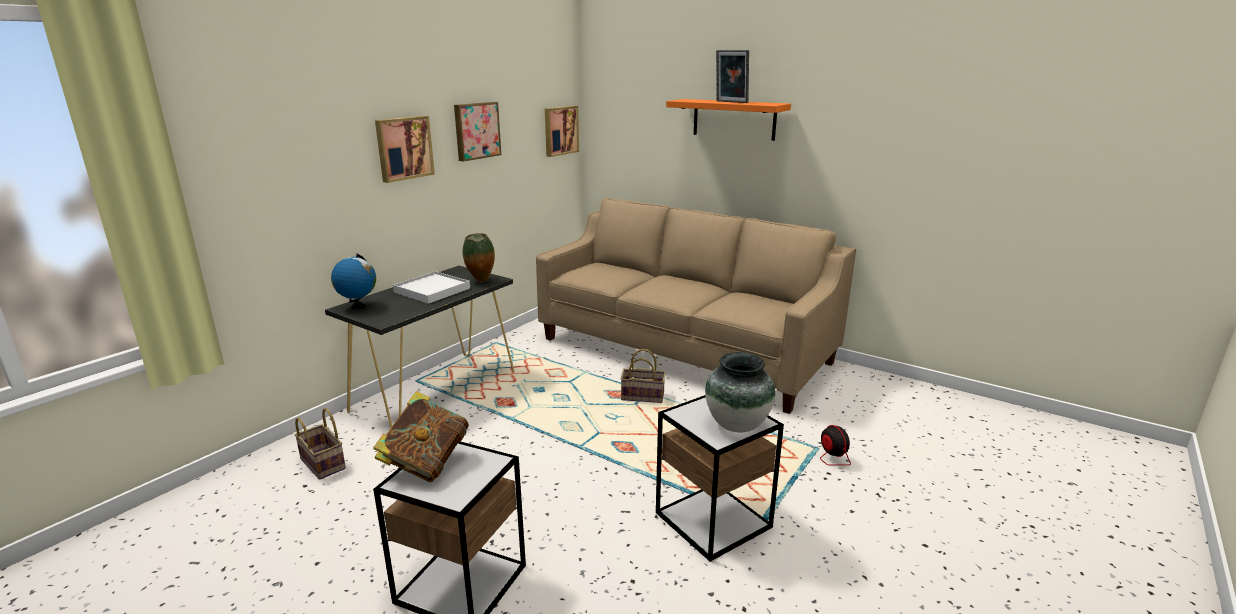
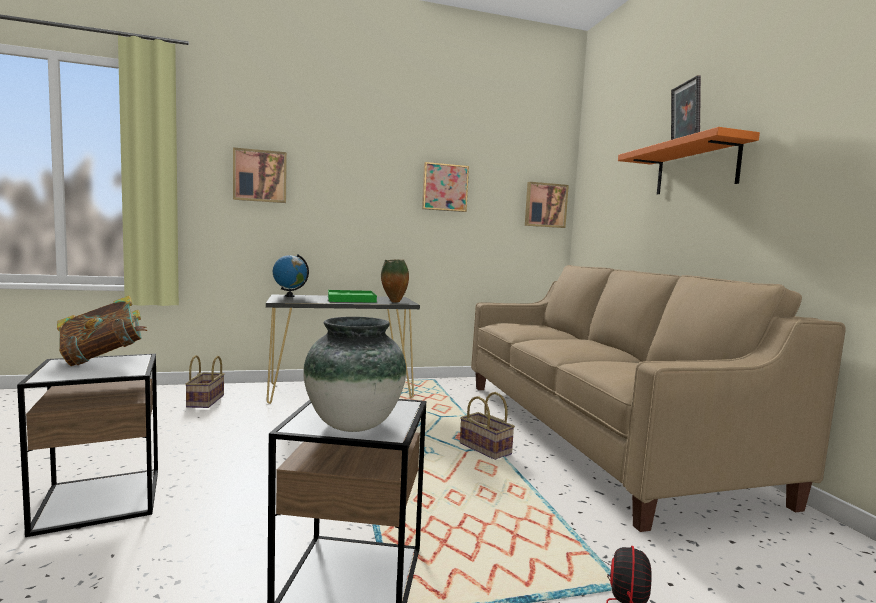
camera: 40 degrees right, 15 degrees down
picture [375,116,435,183] -> picture moved to [233,147,287,203]
white tray [393,271,470,304] -> green tray [328,290,377,303]

